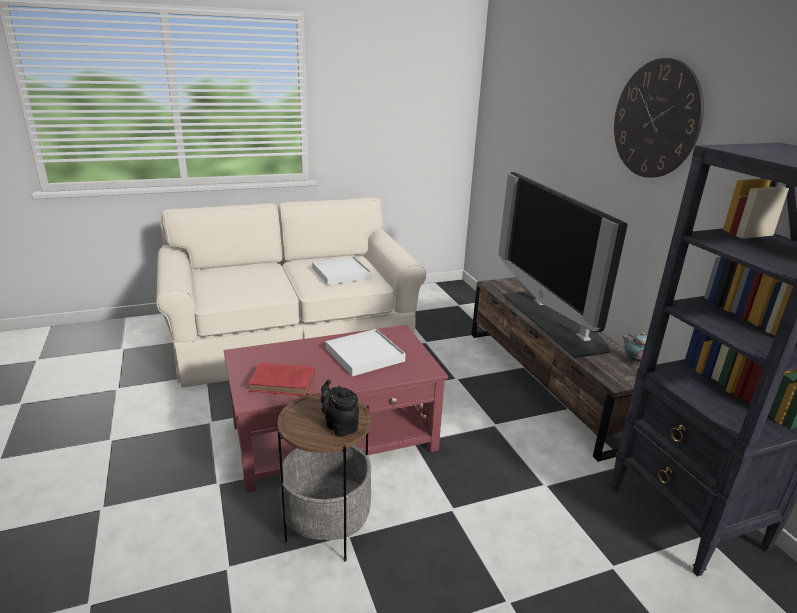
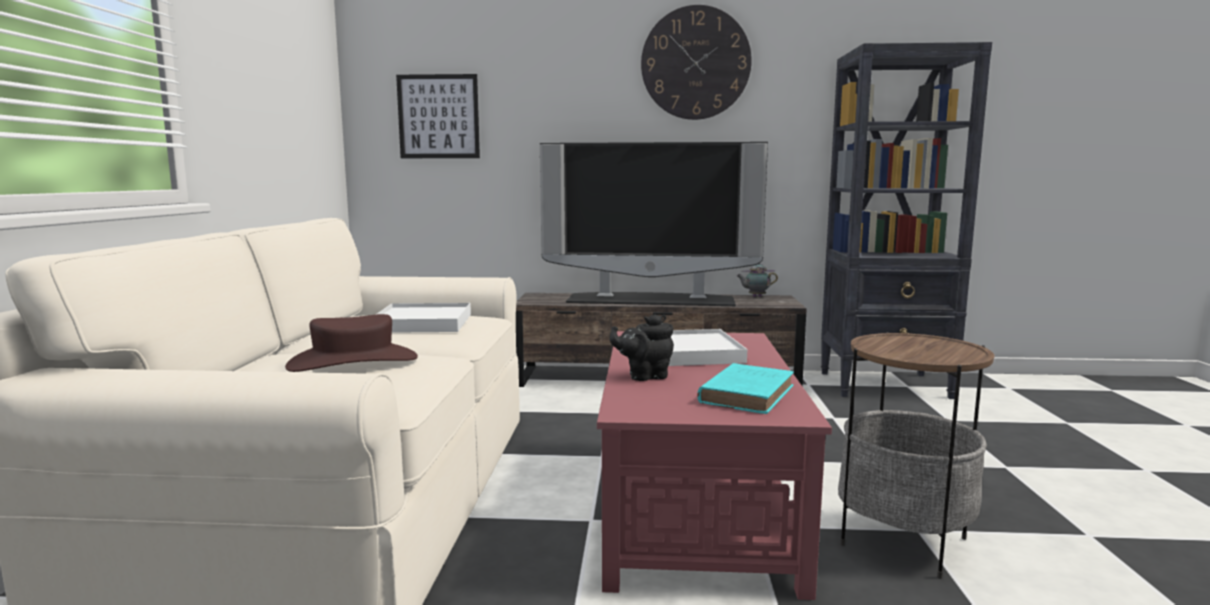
camera: 65 degrees left, 15 degrees down
red book [248,363,315,396] -> turquoise book [697,363,794,414]
black teapot [321,380,359,437] -> black teapot moved to [609,314,674,381]
none -> brown hat [285,314,418,372]
none -> picture [396,74,480,158]

